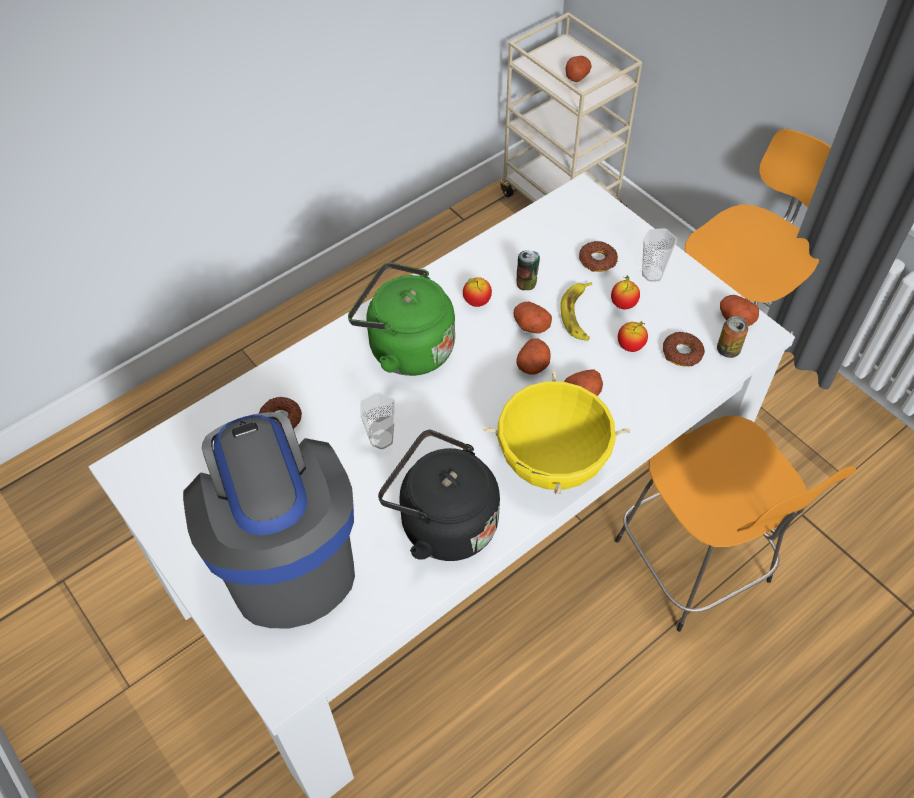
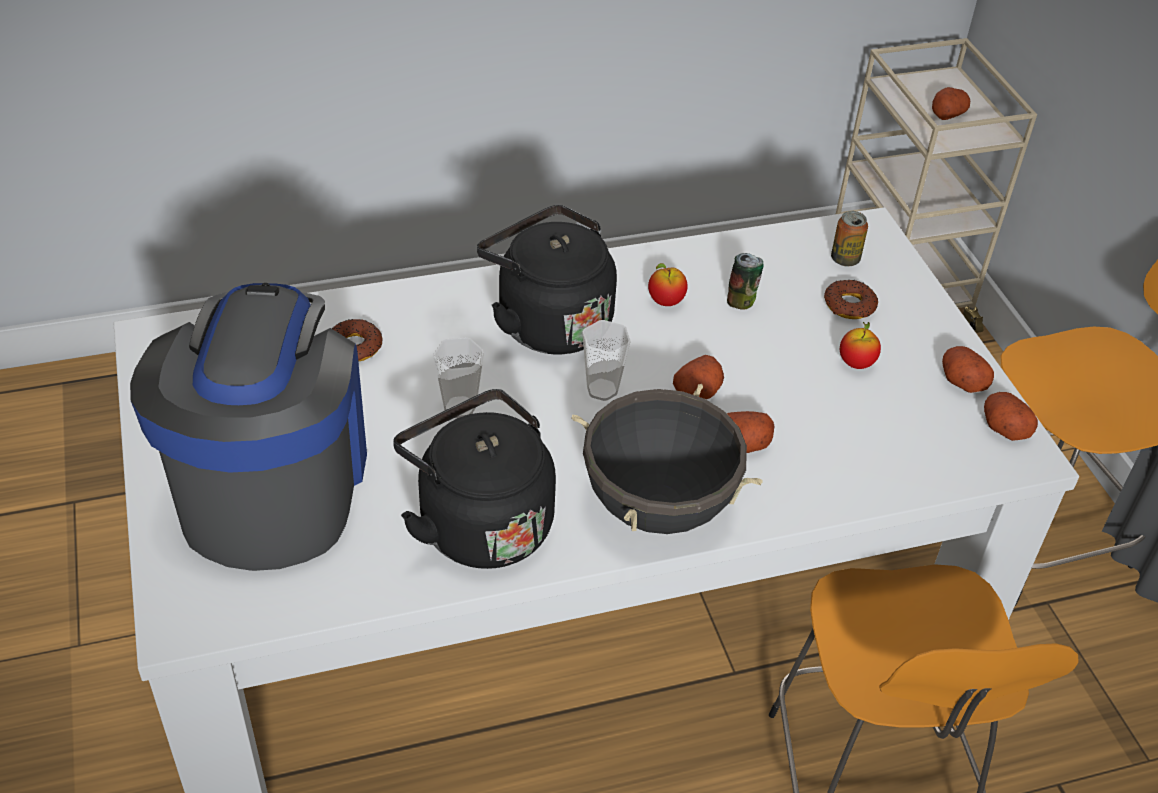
camera: 20 degrees right, 10 degrees down
green kettle [348,262,455,376] -> black kettle [477,205,617,355]
yellow cooking pot [483,370,631,494] -> black cooking pot [571,384,763,534]
potato [514,302,552,334] -> potato moved to [942,346,994,393]
banana [560,282,592,341] -> none
apple [618,321,648,352] -> none
cup [642,228,677,282] -> cup moved to [582,320,631,401]
donut [663,332,705,366] -> none
can [717,316,748,358] -> can moved to [831,211,868,267]

